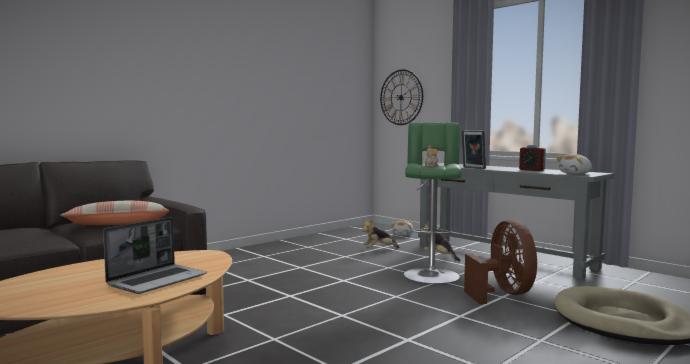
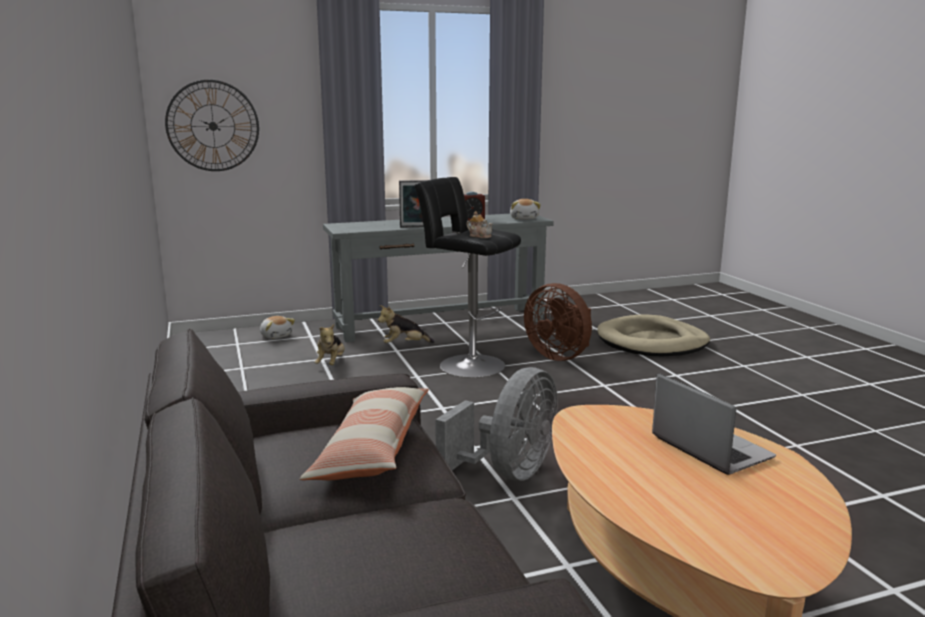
camera: 65 degrees left, 10 degrees up
green stool [404,122,461,284] -> black stool [414,177,521,378]
brown fan [464,220,537,304] -> brown fan turned 150 degrees counterclockwise [524,283,592,361]
none -> grey fan [435,367,558,480]

